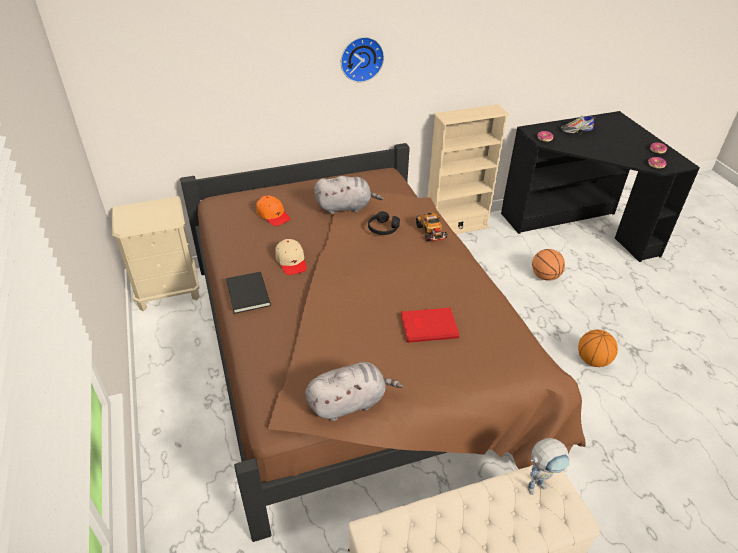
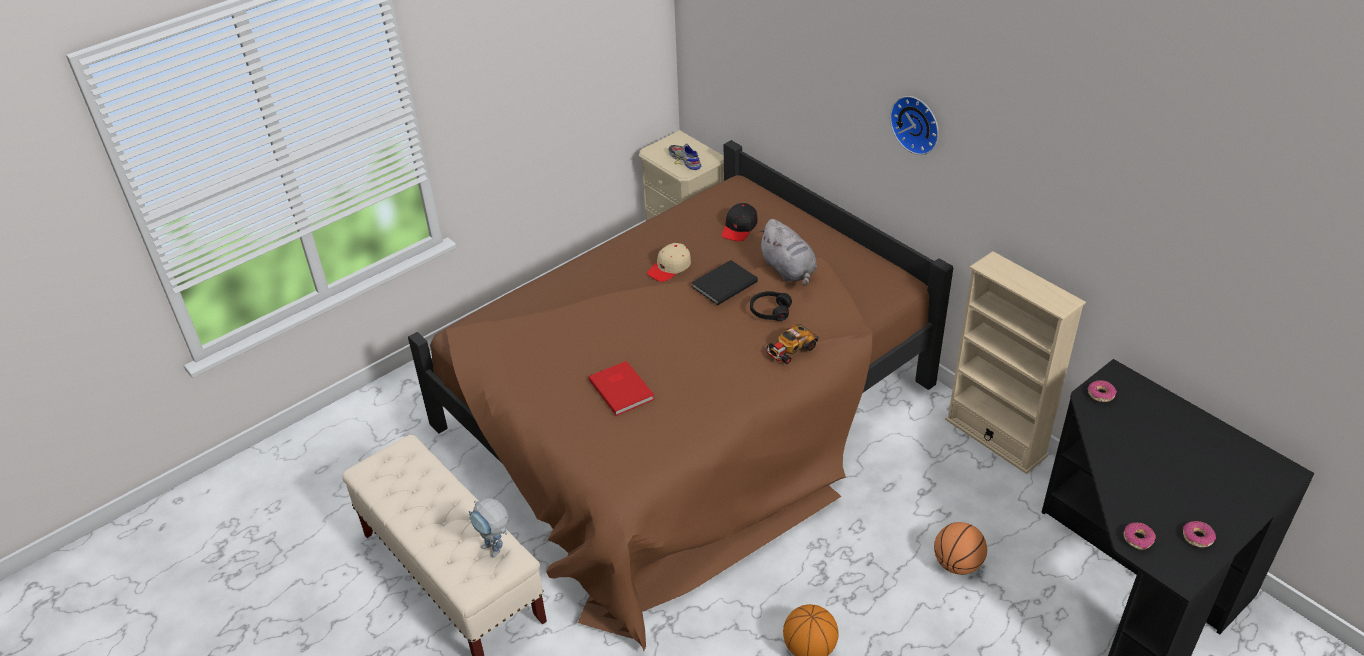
camera: 70 degrees right, 0 degrees up
black book [226,272,271,314] -> black book moved to [691,260,758,305]
orange cap [257,196,290,226] -> black cap [721,203,758,242]
grey plush toy [305,362,403,421] -> none
shoe [561,115,595,133] -> shoe moved to [668,144,701,170]

